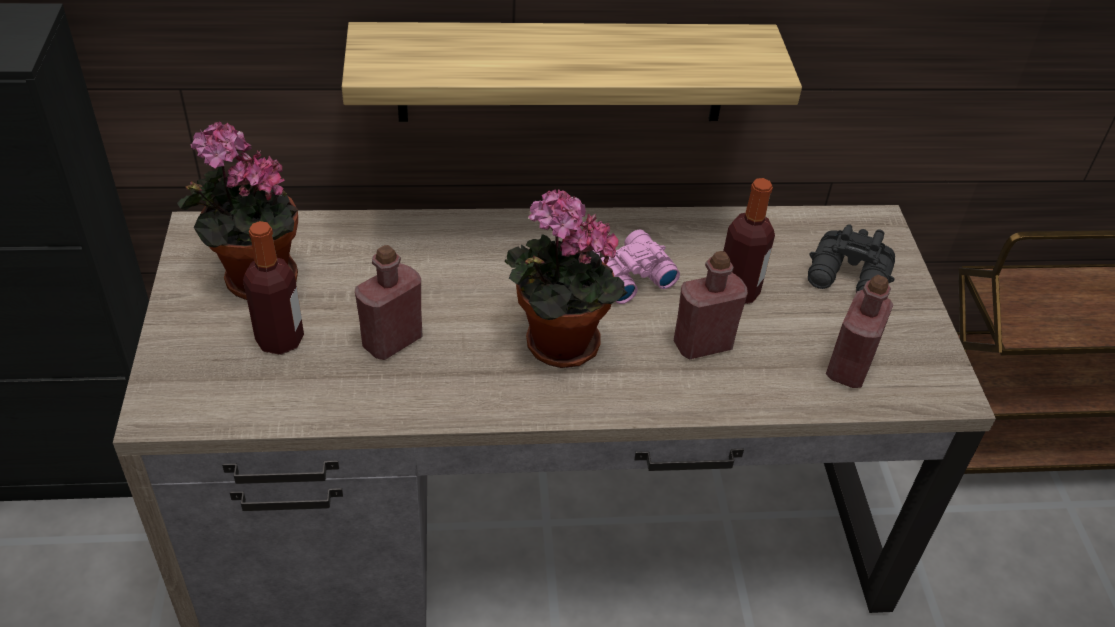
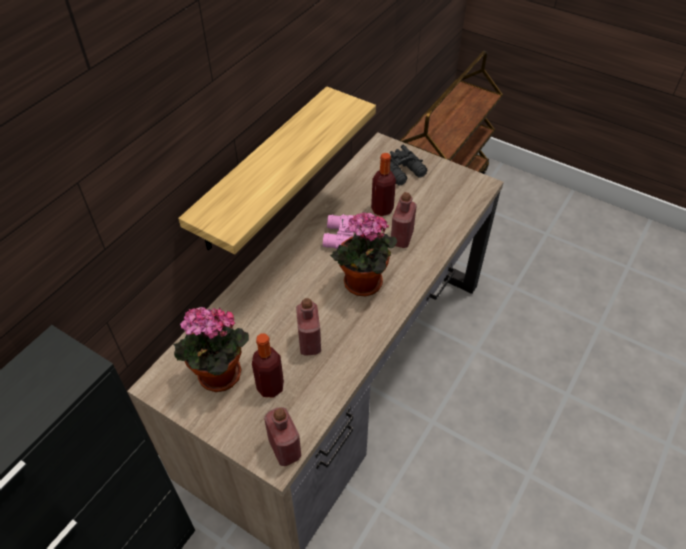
camera: 50 degrees left, 5 degrees up
red bottle [826,275,894,388] -> red bottle moved to [264,407,301,466]

